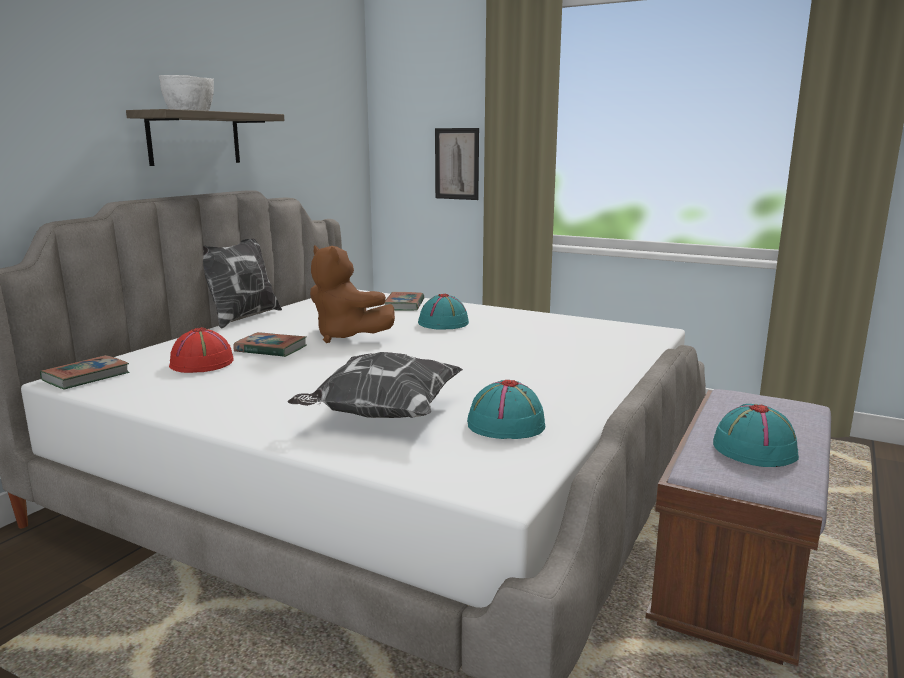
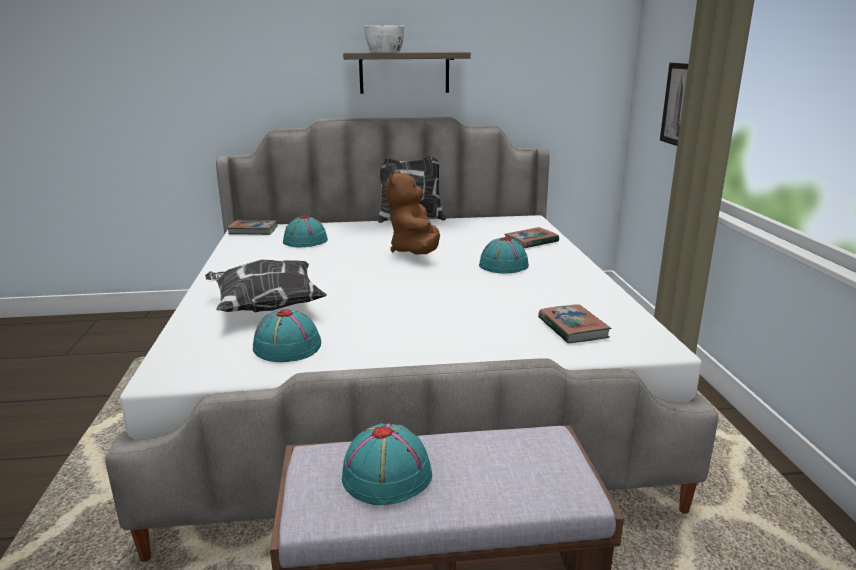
camera: 55 degrees right, 5 degrees up
red hat [169,327,234,373] -> turquoise hat [283,216,328,247]
book [233,332,306,357] -> book moved to [538,304,611,344]

